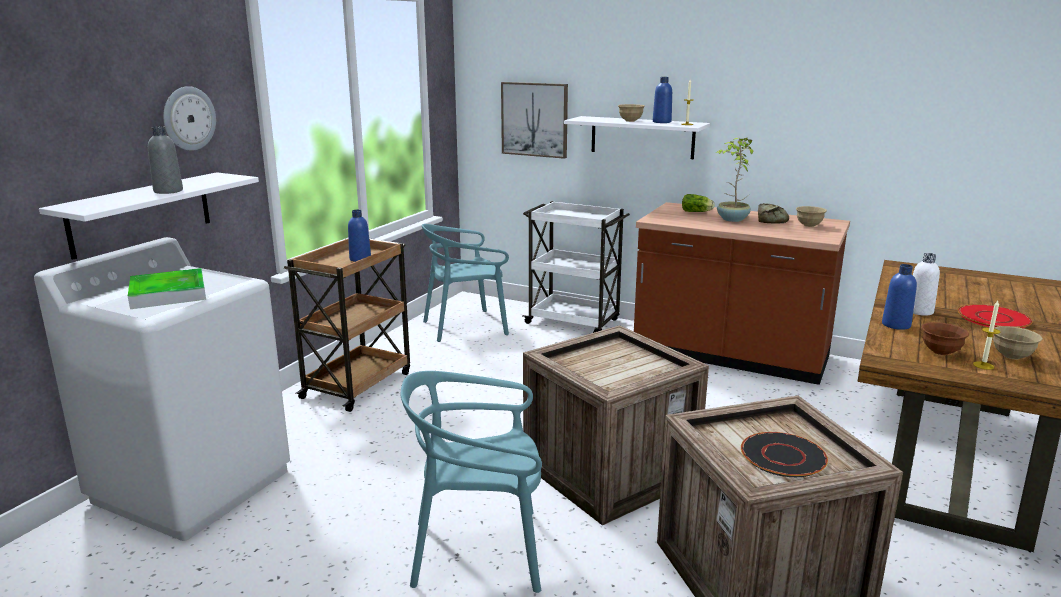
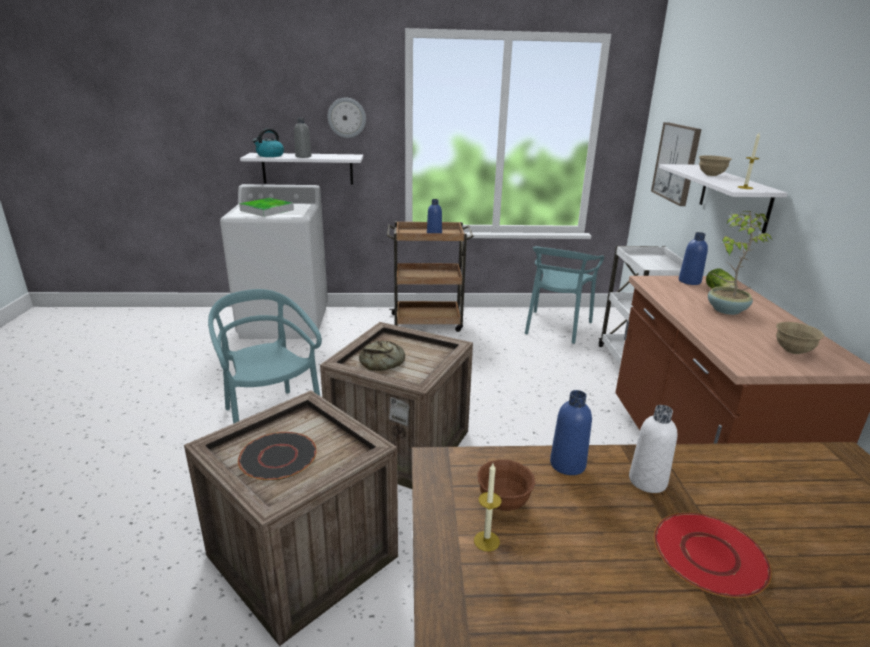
camera: 60 degrees right, 5 degrees up
turquoise chair [422,224,509,342] -> turquoise chair turned 105 degrees counterclockwise [525,246,604,344]
blue bottle [653,77,672,123] -> blue bottle moved to [679,232,708,285]
bread [758,203,789,224] -> bread moved to [359,340,405,371]
beige bowl [993,326,1043,360] -> none
none -> kettle [253,128,284,157]

